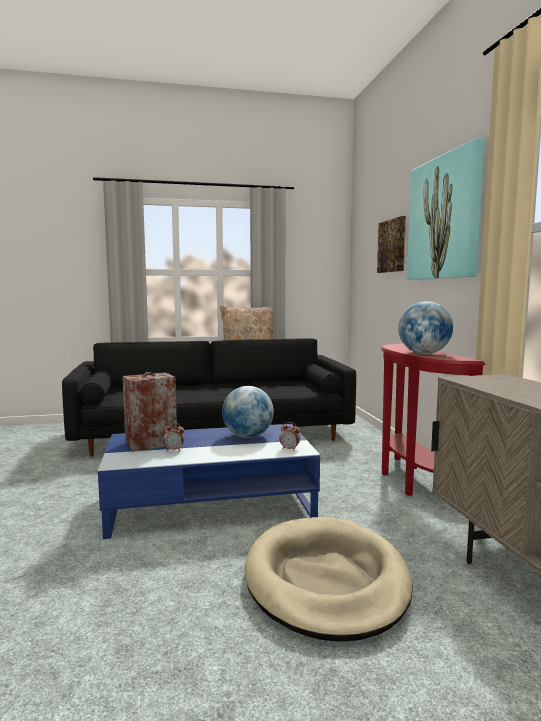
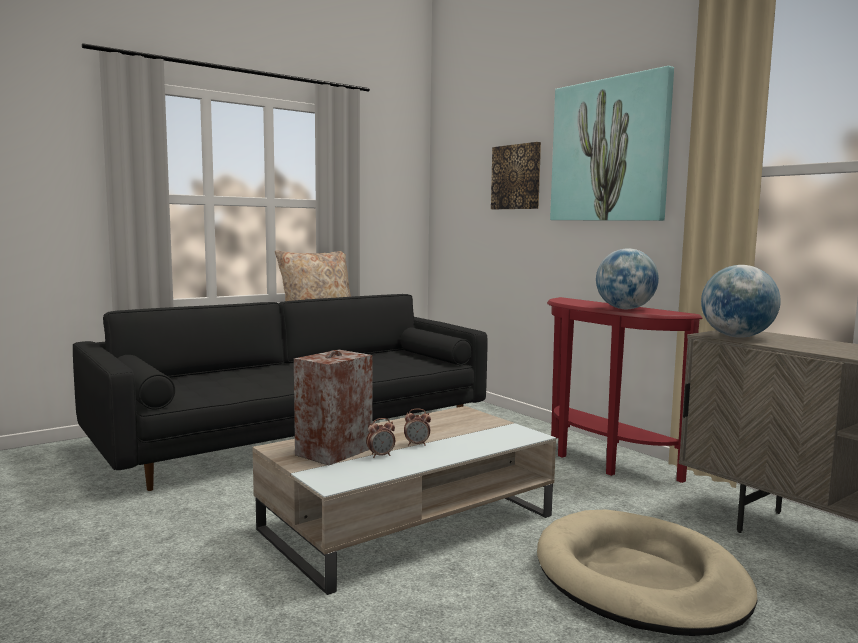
camera: 25 degrees left, 0 degrees up
blue coffee table [98,424,320,539] -> beige coffee table [252,406,556,595]
globe [222,386,274,438] -> globe moved to [701,265,781,338]
alarm clock [279,422,300,451] -> alarm clock moved to [404,409,431,445]

